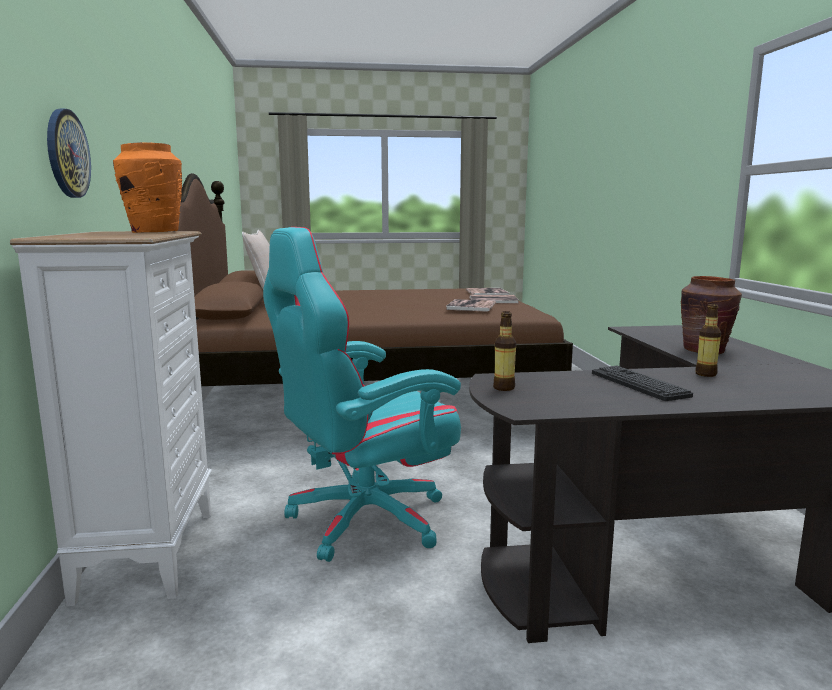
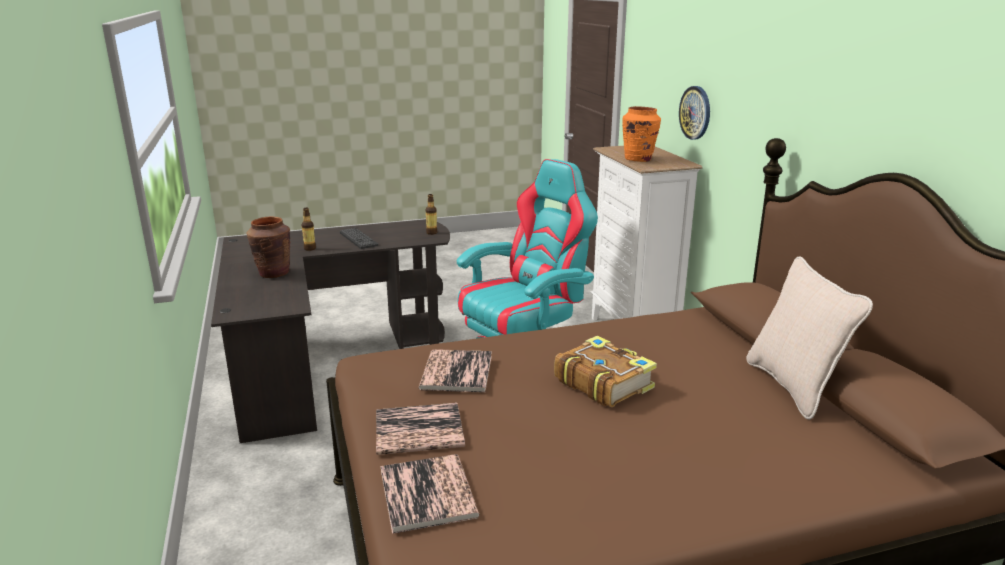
camera: 170 degrees right, 10 degrees up
none -> book [554,336,657,407]

